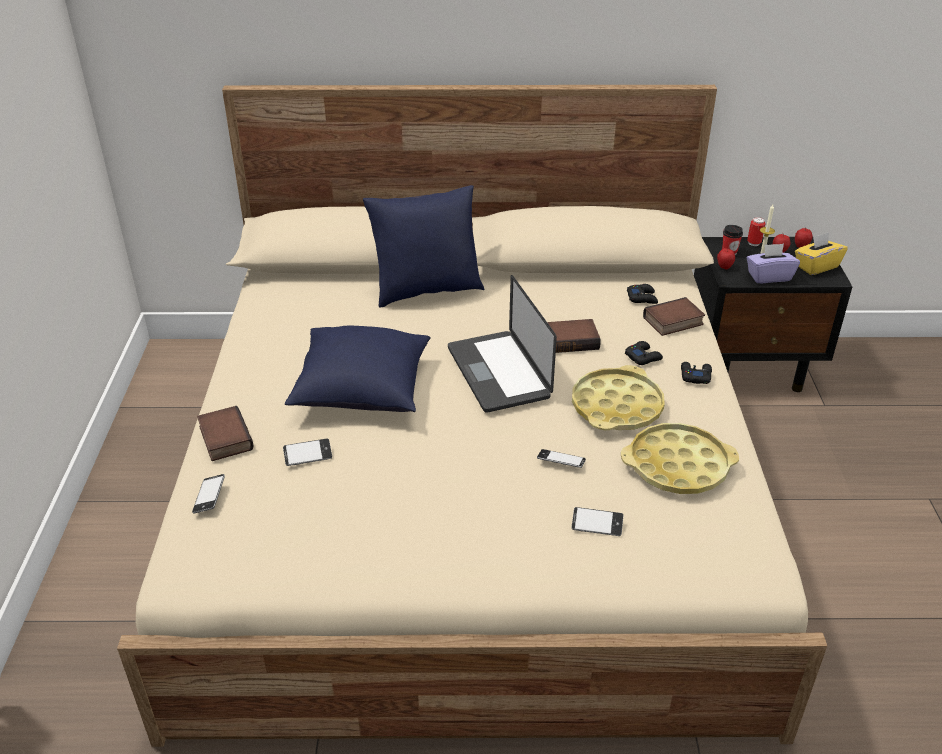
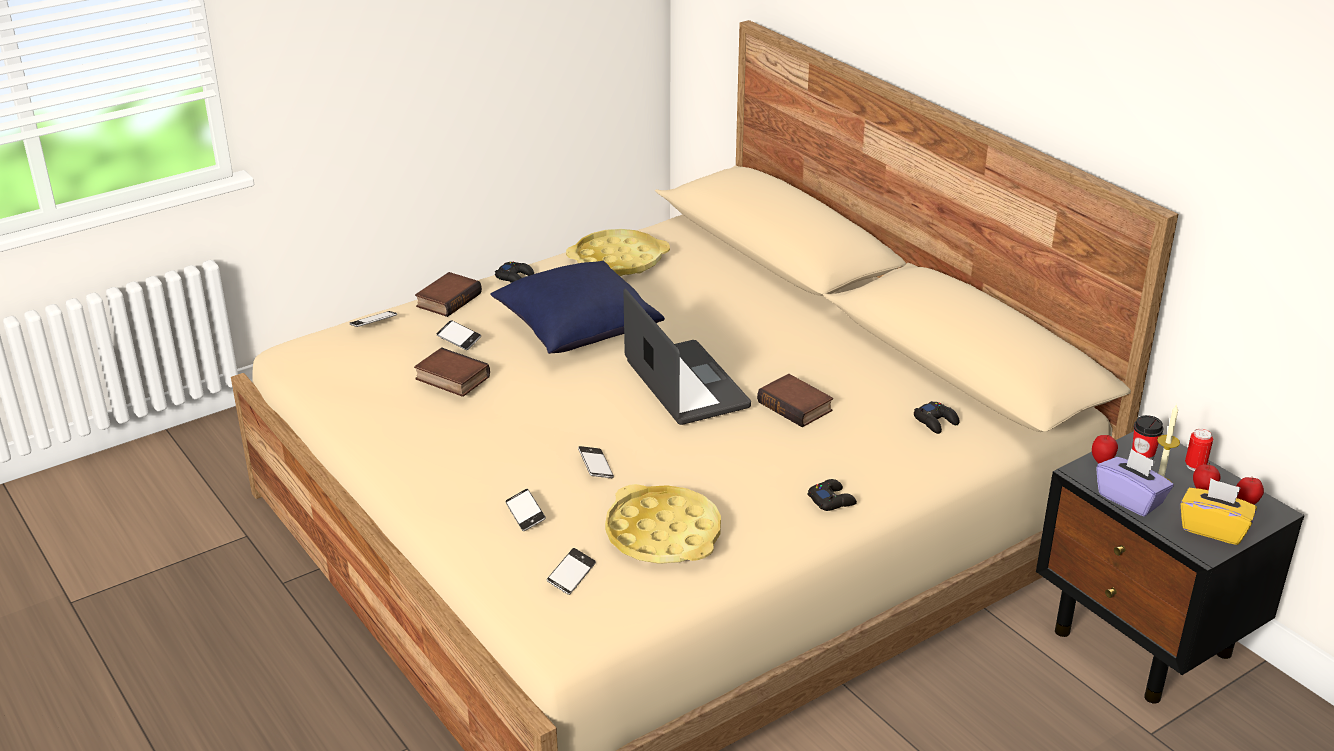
camera: 55 degrees right, 5 degrees down
blue pillow [363,185,484,308] -> none
laptop [448,275,557,413] -> laptop turned 120 degrees clockwise [624,289,751,425]
yellow tray [572,365,665,430] -> yellow tray moved to [566,229,670,276]
black game controller [625,341,663,365] -> black game controller moved to [495,262,534,283]
book [643,297,705,336] -> book moved to [414,347,490,397]
none -> phone [547,548,596,595]

